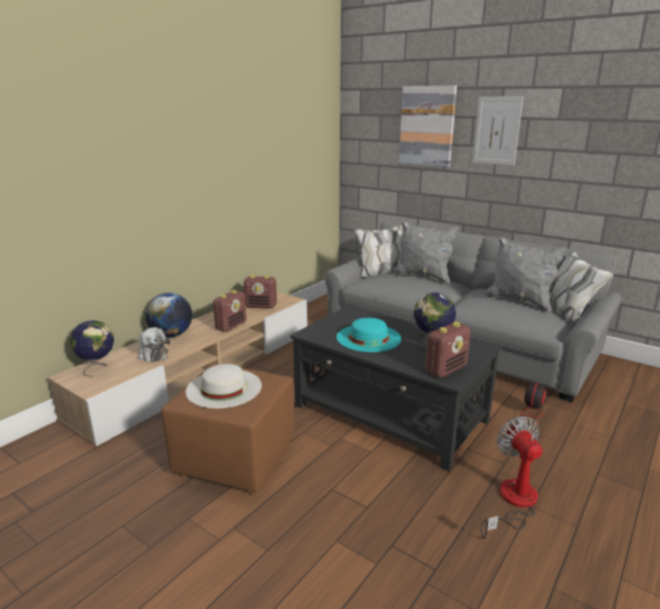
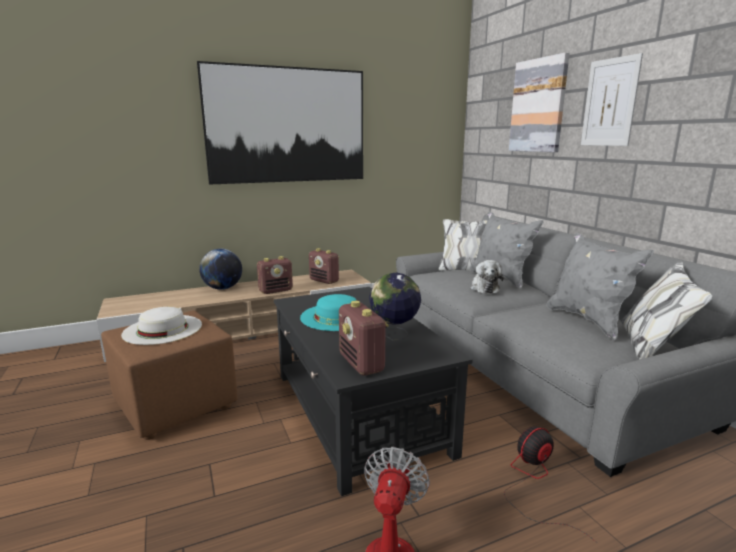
camera: 30 degrees right, 5 degrees down
globe [70,320,114,376] -> none
plush toy [138,327,170,362] -> plush toy moved to [471,260,504,294]
radio [425,322,471,378] -> radio turned 75 degrees clockwise [339,301,389,375]
none -> picture [197,61,363,185]

